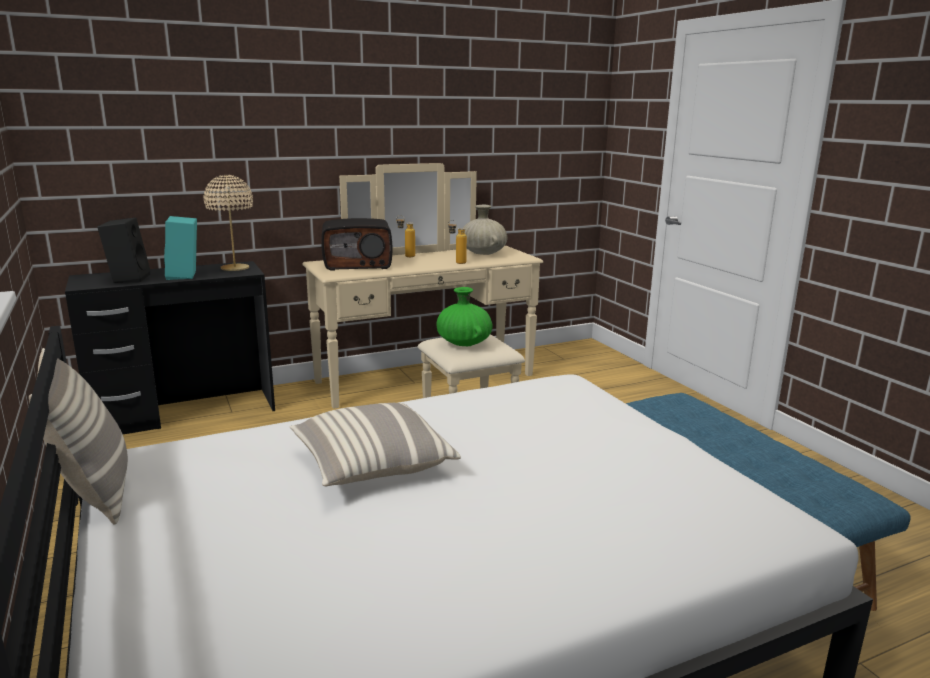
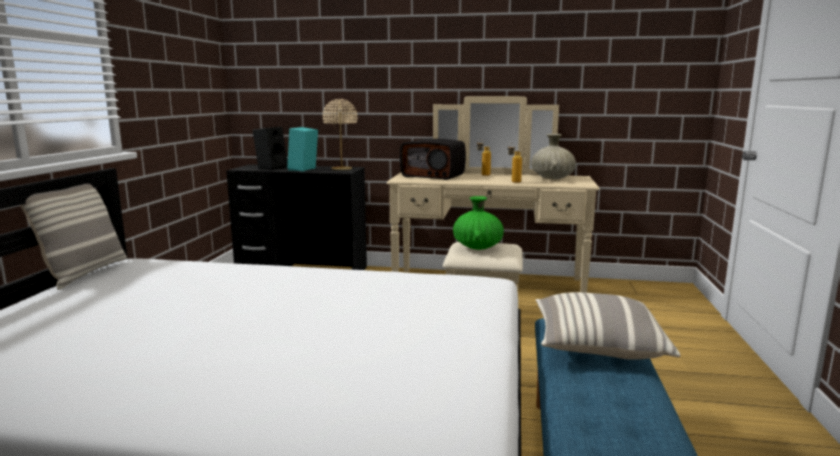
camera: 35 degrees right, 5 degrees down
pillow [290,403,461,486] -> pillow moved to [536,292,680,360]

